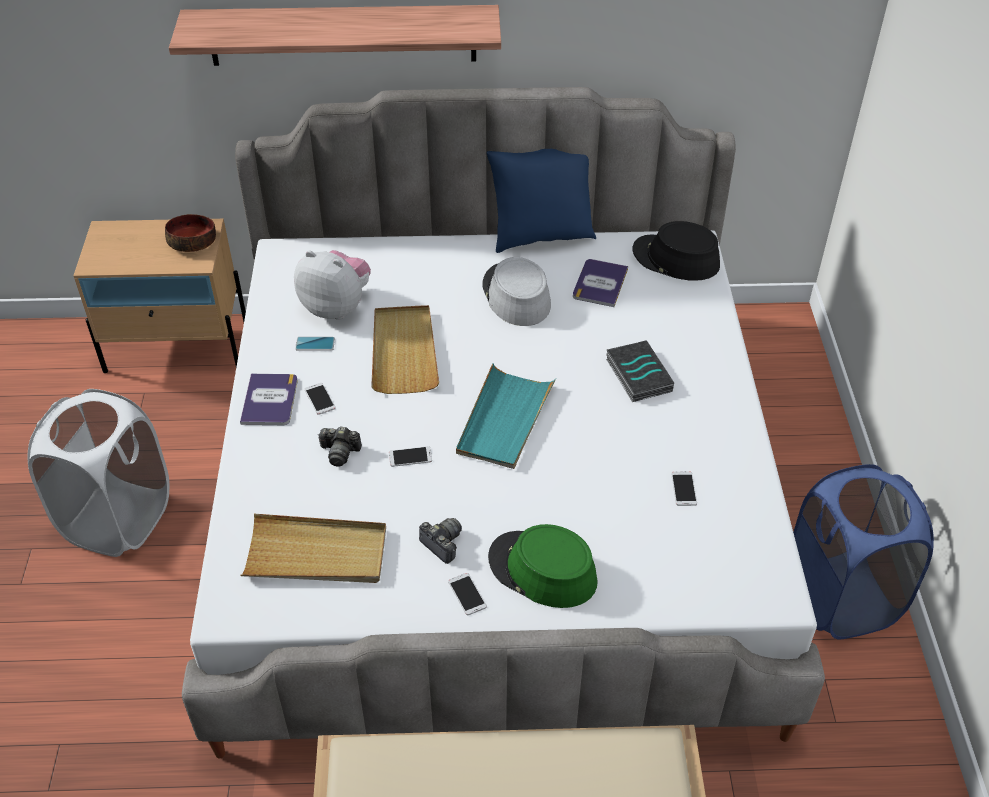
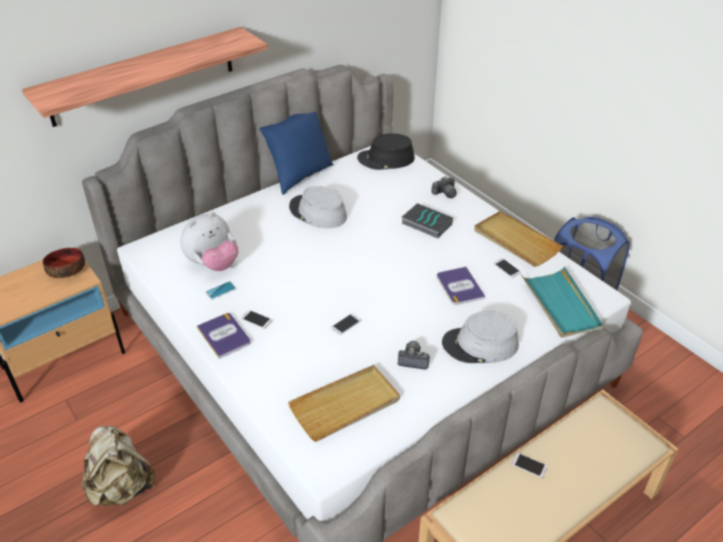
camera: 35 degrees left, 5 degrees down
white laundry basket [28,389,169,557] -> beige backpack [82,426,155,506]
plush toy [294,250,371,320] -> plush toy turned 150 degrees clockwise [180,212,238,271]
camera [318,427,362,467] -> camera moved to [431,176,457,198]
beige tray [371,305,439,394] -> beige tray moved to [474,211,562,267]
phone [448,573,487,615] -> phone moved to [512,453,548,478]
turquoise tray [456,363,556,469] -> turquoise tray moved to [521,266,603,338]
green hat [488,524,598,608] -> grey hat [442,311,519,363]
book [573,259,628,307] -> book moved to [437,266,485,305]

